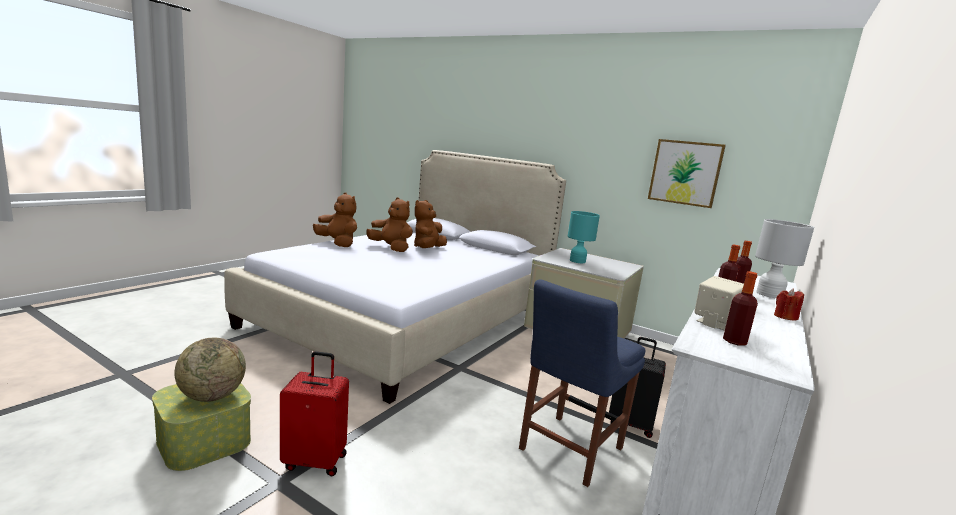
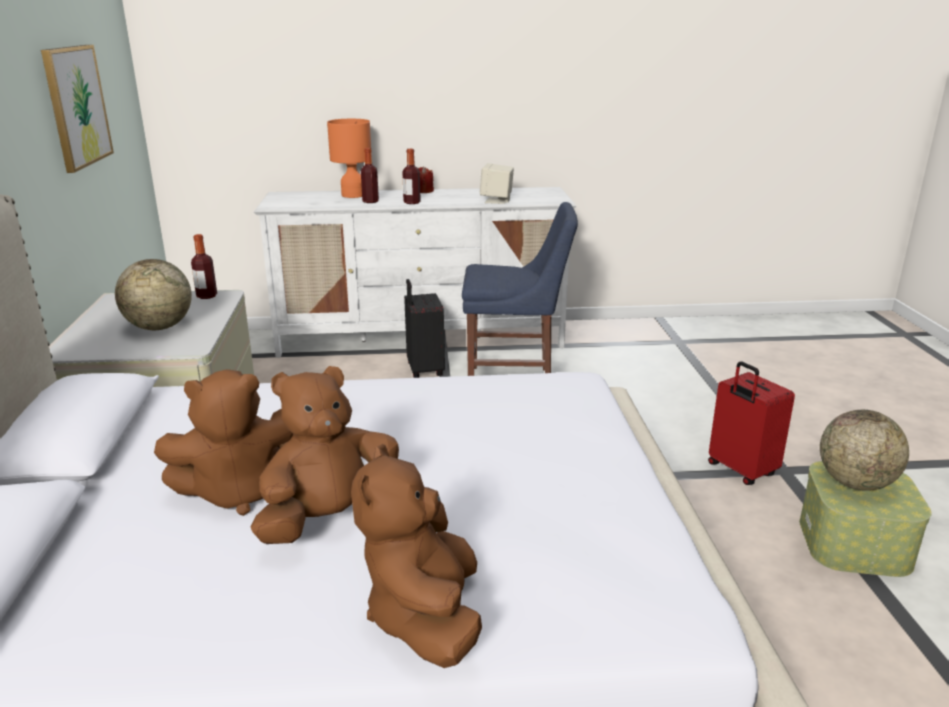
camera: 125 degrees left, 10 degrees up
brown plush toy [366,197,413,252] -> brown plush toy turned 60 degrees clockwise [251,366,399,544]
turquoise table lamp [568,211,600,263] -> globe [115,259,192,330]
bottle [723,271,758,346] -> bottle moved to [191,234,217,299]
grey table lamp [755,219,814,298] -> orange table lamp [327,119,371,198]

